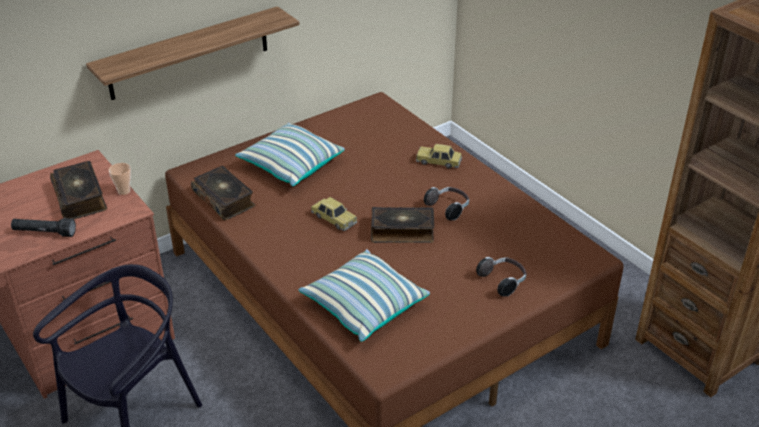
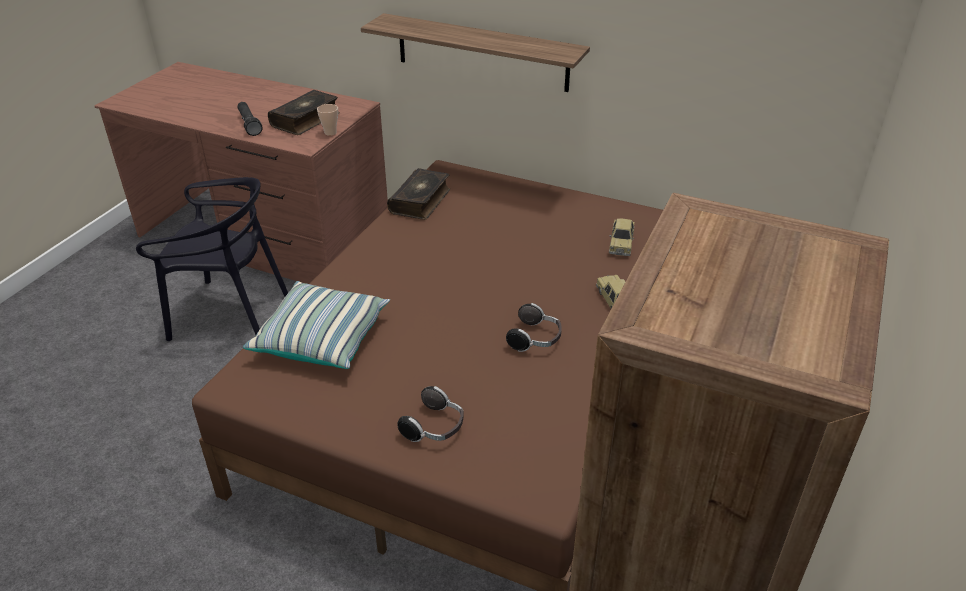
camera: 60 degrees right, 0 degrees up
pillow [235,123,345,186] -> none
toy car [311,197,357,231] -> toy car moved to [609,218,634,256]
book [371,207,434,243] -> none

